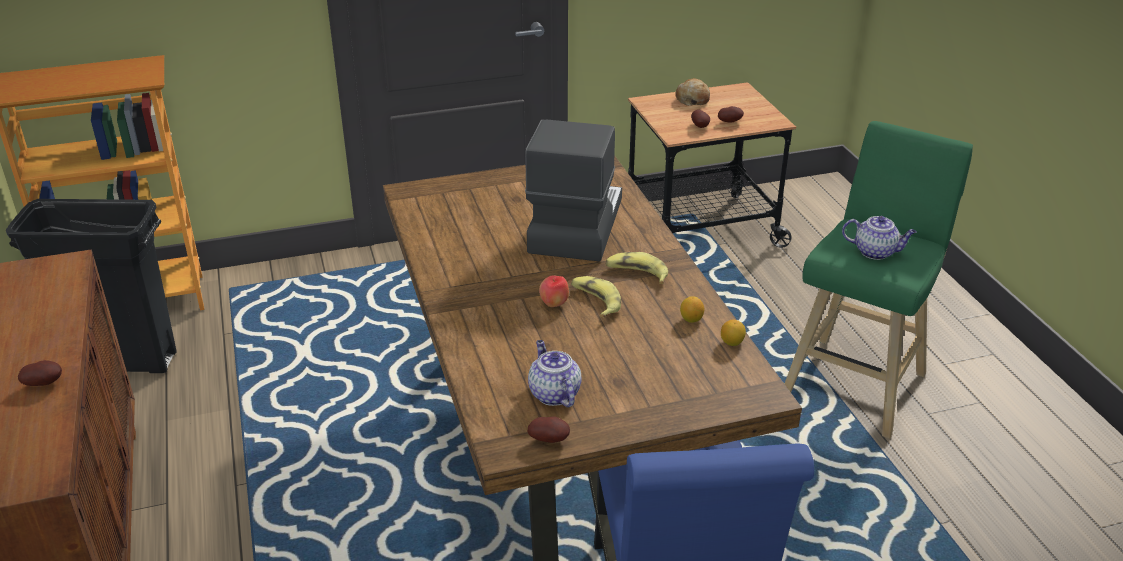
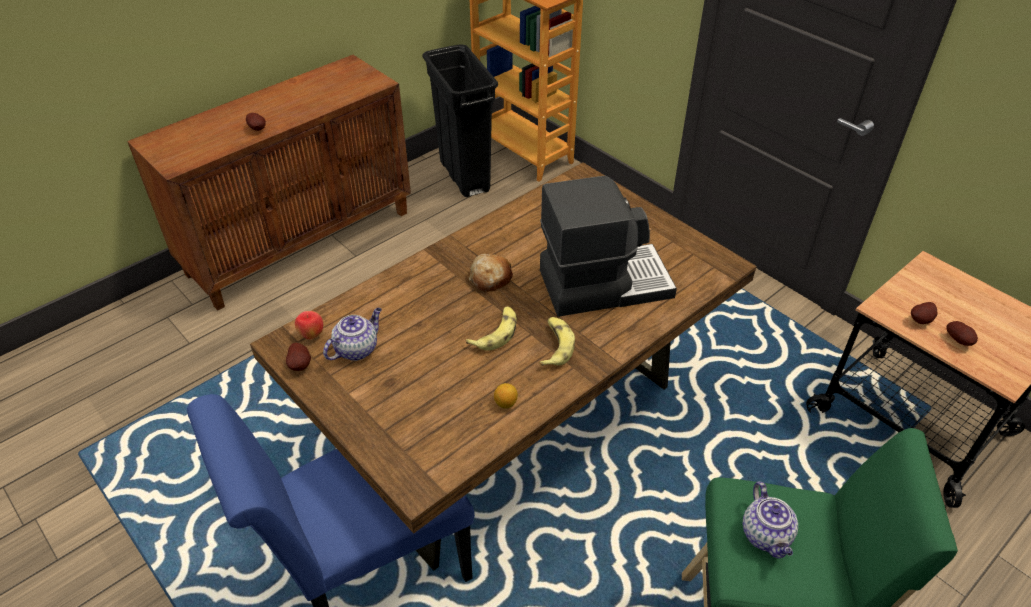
camera: 65 degrees right, 10 degrees up
apple [539,275,569,307] -> apple moved to [295,311,323,340]
bread [675,78,710,106] -> bread moved to [469,254,513,292]
lemon [721,320,746,346] -> none

